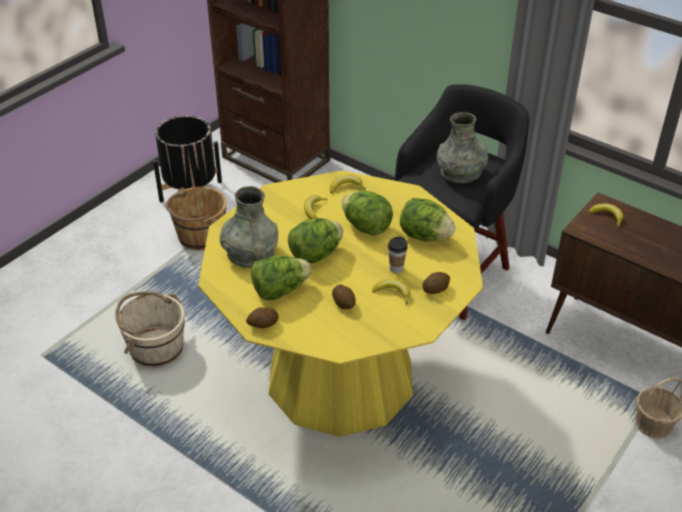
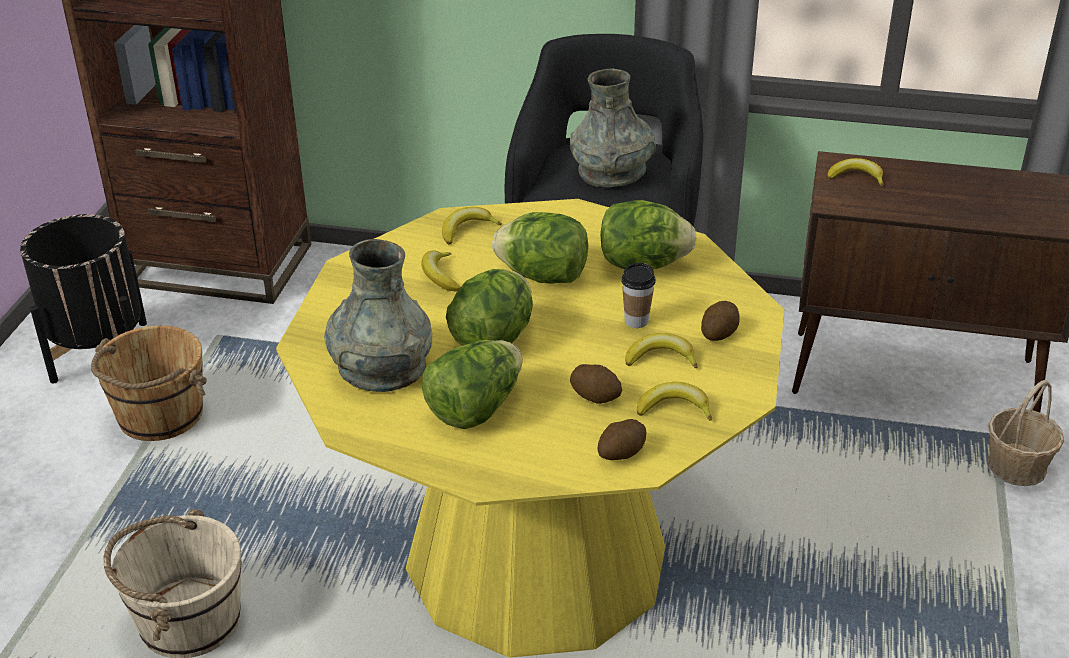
camera: 25 degrees left, 5 degrees down
potato [246,307,279,328] -> potato moved to [598,419,647,460]
none -> banana [637,382,712,420]

